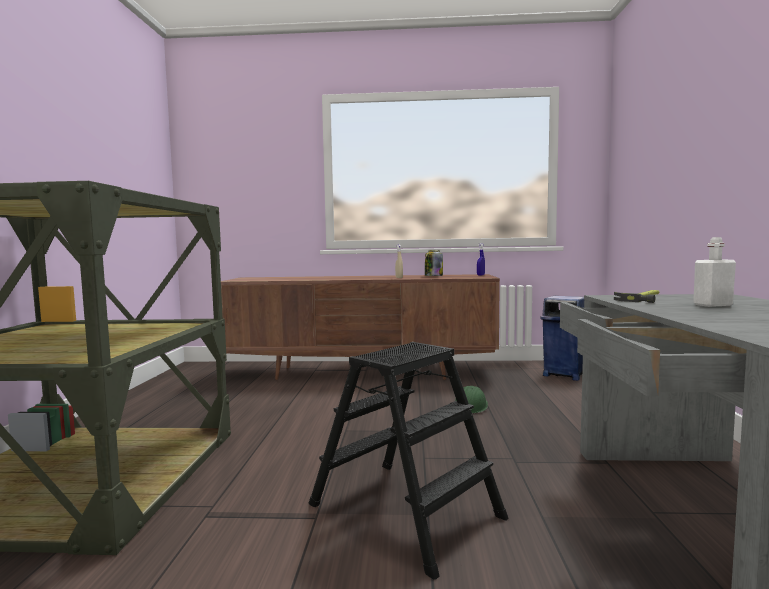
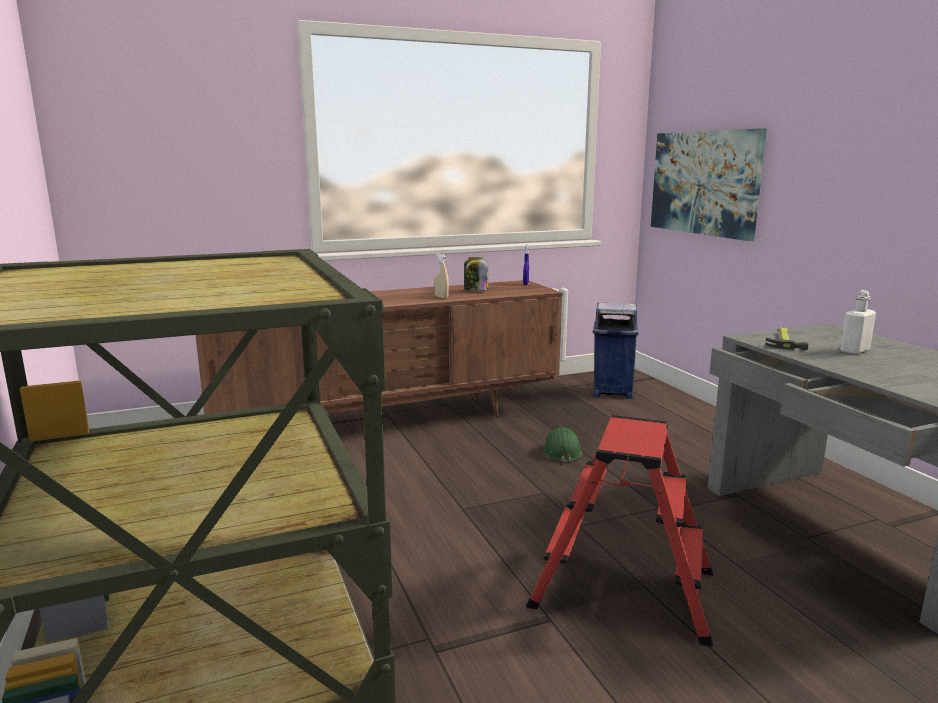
camera: 25 degrees left, 10 degrees up
black step ladder [308,342,508,580] -> red step ladder [526,415,713,647]
none -> picture [651,128,767,241]

